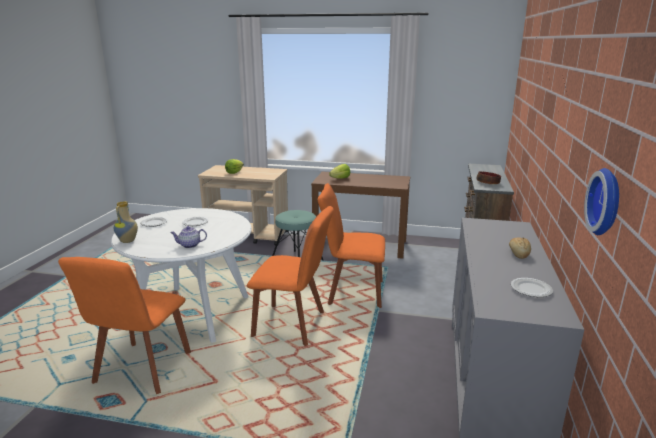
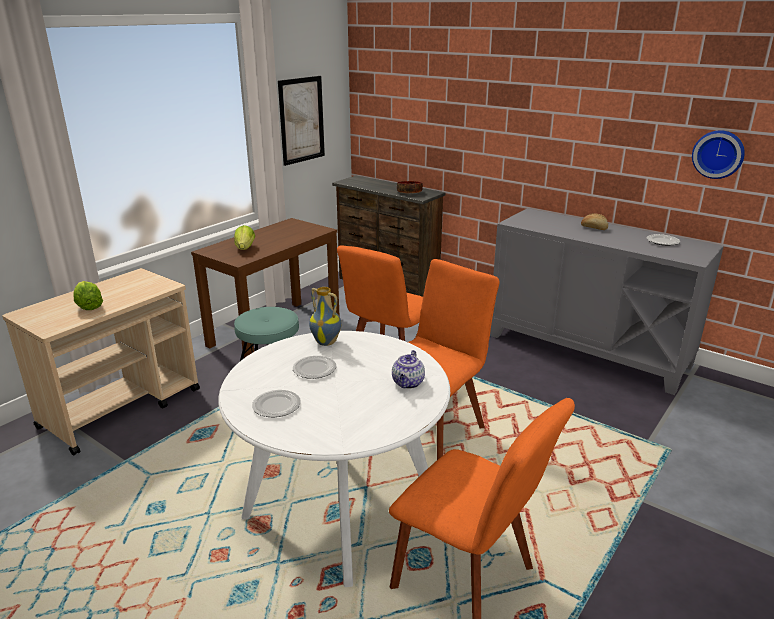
camera: 65 degrees left, 5 degrees up
vase [114,201,138,243] -> vase moved to [309,287,342,346]
none -> picture [278,76,325,166]

